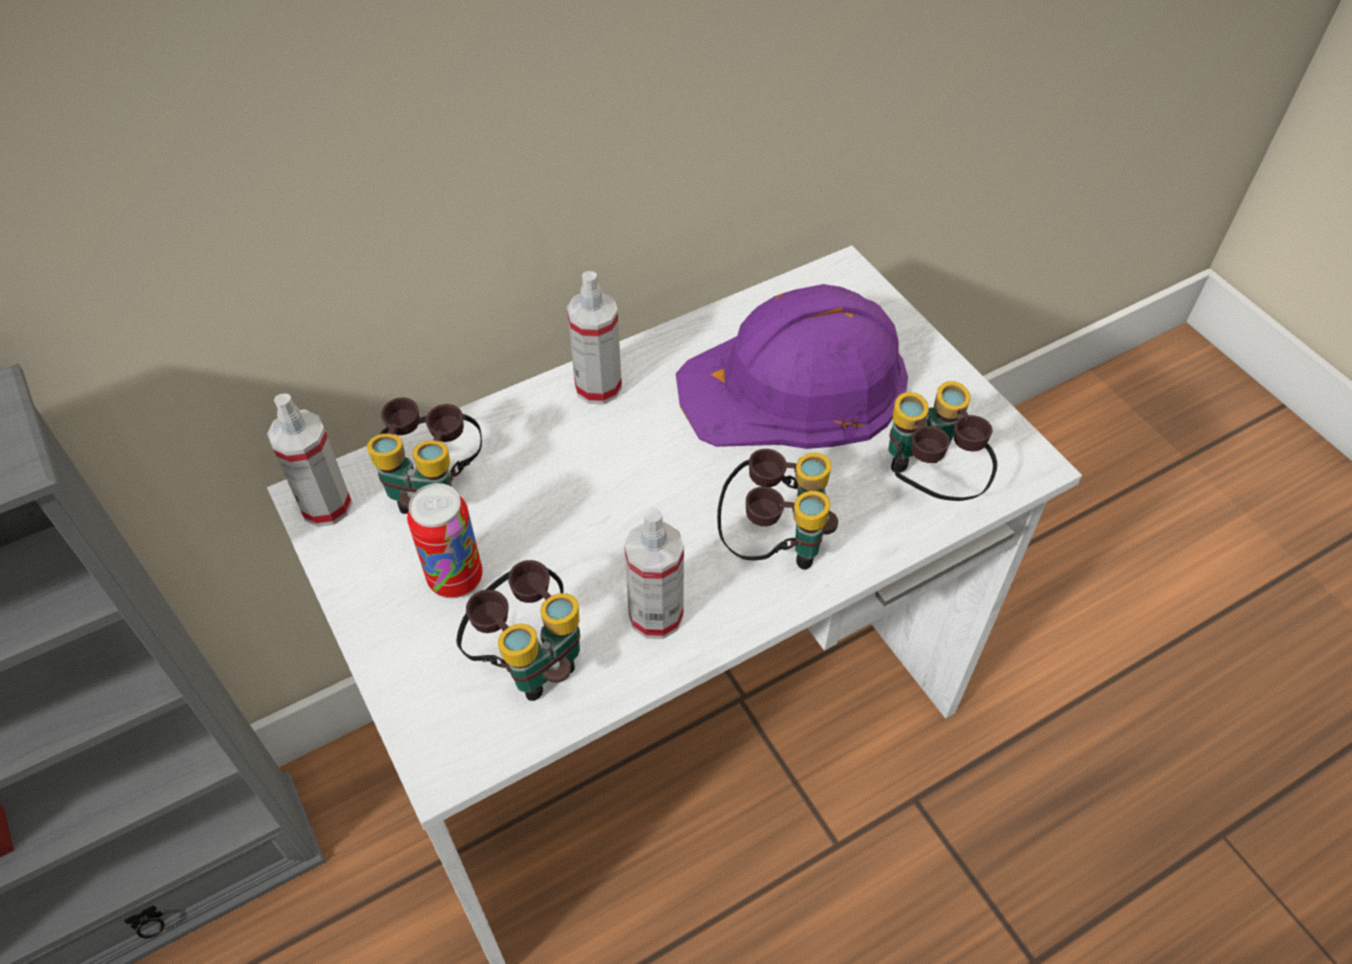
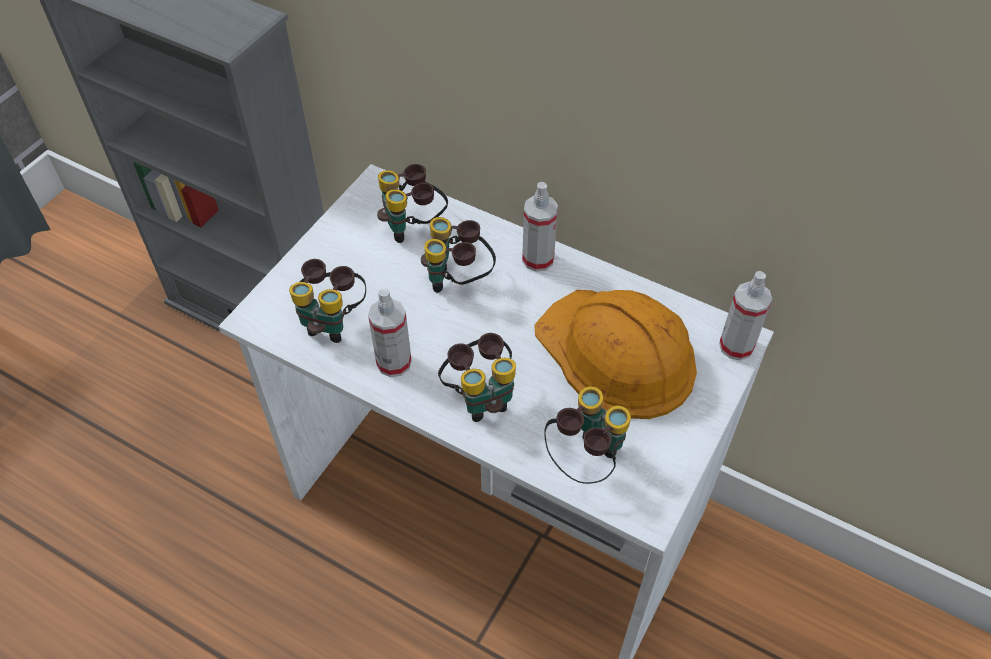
camera: 60 degrees right, 0 degrees up
spray bottle [267,393,352,527] -> spray bottle moved to [719,271,772,360]
can [407,483,483,598] -> none
purple hard hat [676,284,908,449] -> orange hard hat [534,290,697,419]
none -> binoculars [421,217,496,293]

